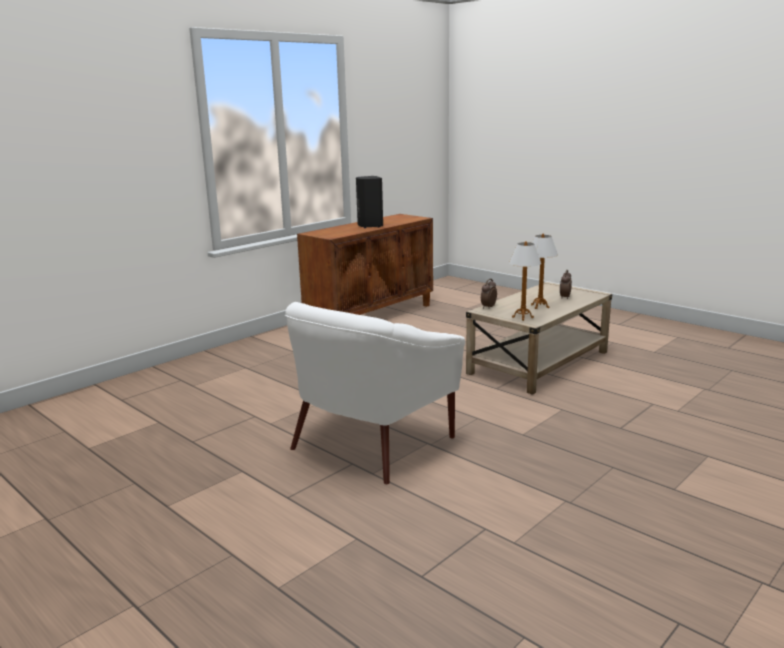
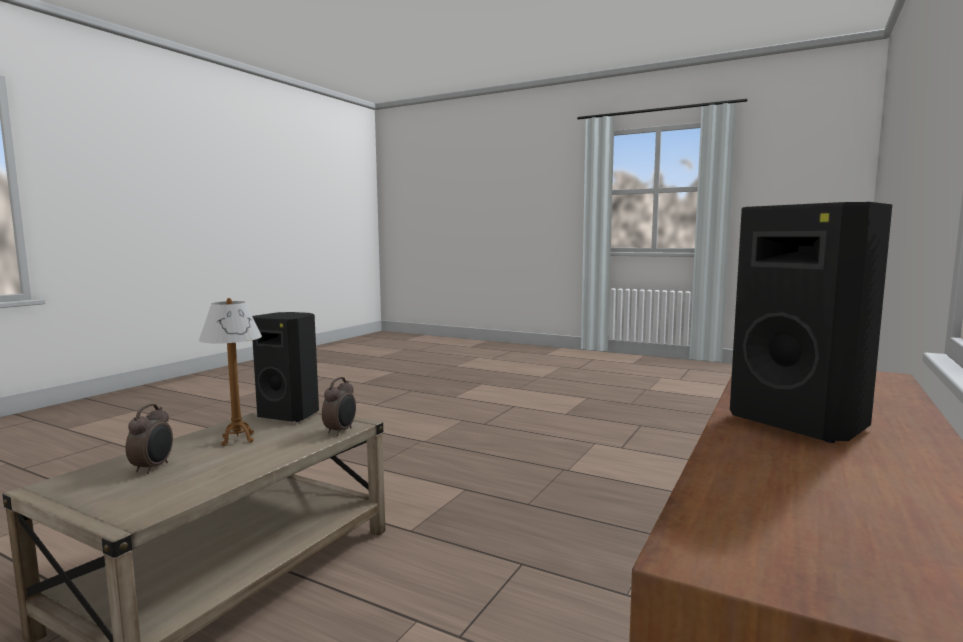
camera: 165 degrees right, 10 degrees down
white armchair [285,302,465,484] -> none
table lamp [509,241,541,321] -> black speaker [252,312,319,422]

